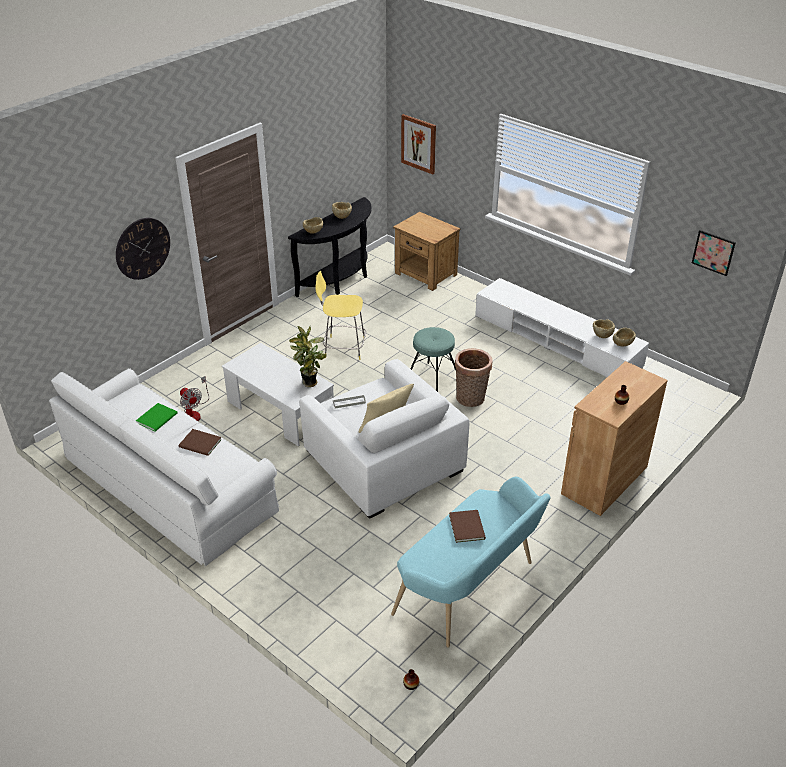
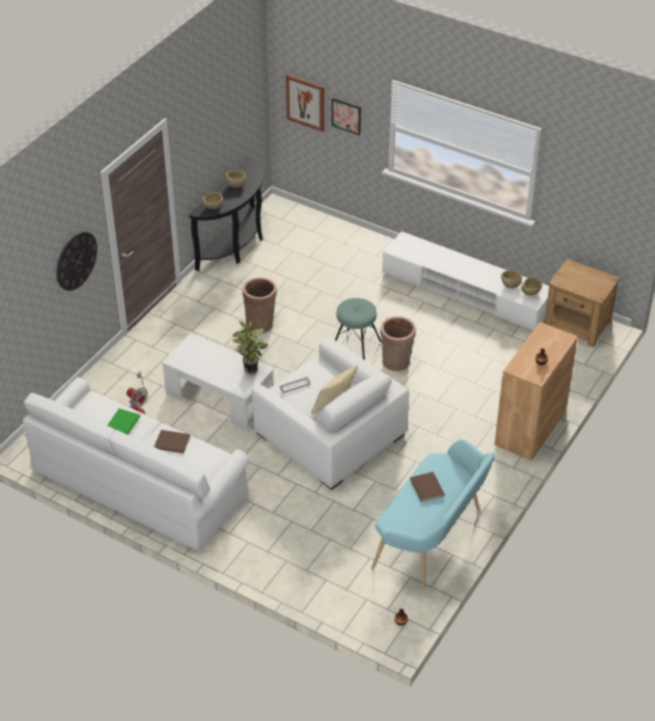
camera: 10 degrees left, 5 degrees up
yellow stool [315,271,366,360] -> basket [242,277,277,333]
brown nightstand [393,212,460,291] -> brown nightstand moved to [544,259,620,347]
picture [692,230,736,276] -> picture moved to [332,98,361,135]

